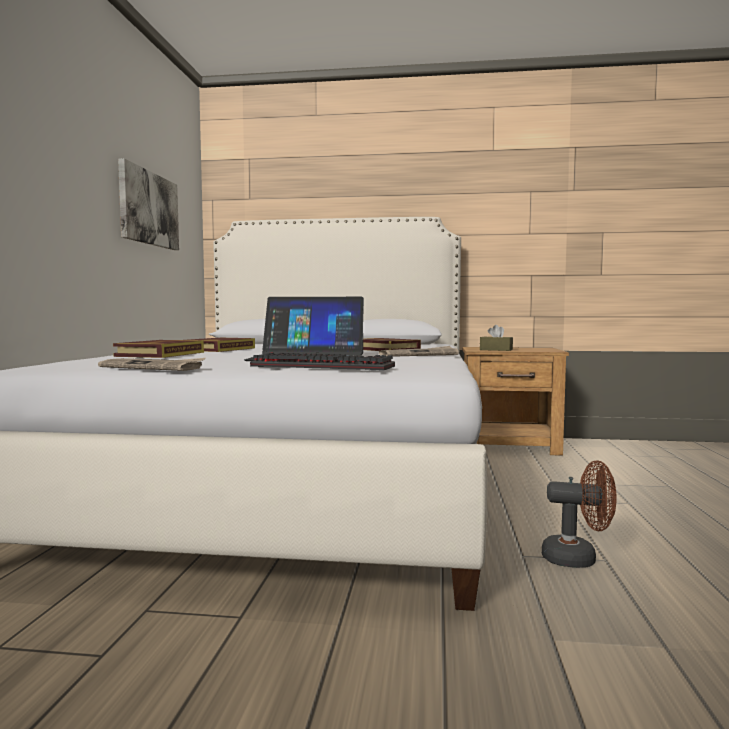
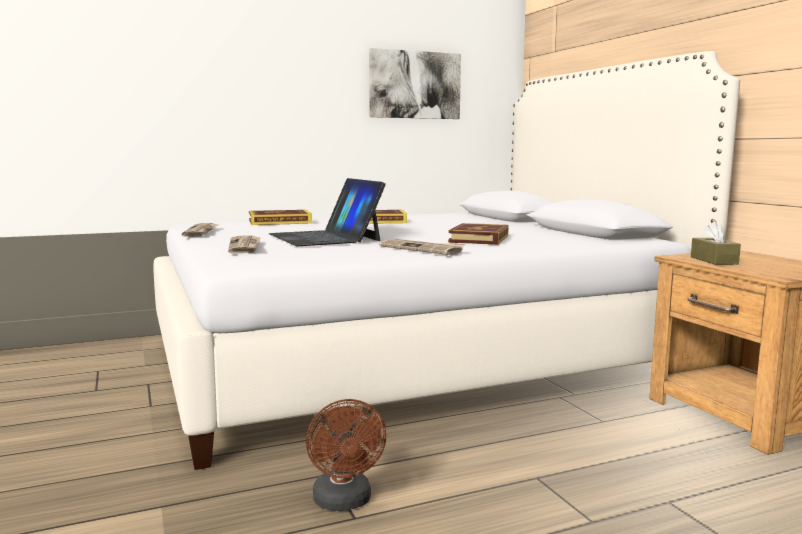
camera: 60 degrees right, 5 degrees up
keyboard [250,353,395,371] -> newspaper [228,236,261,254]

